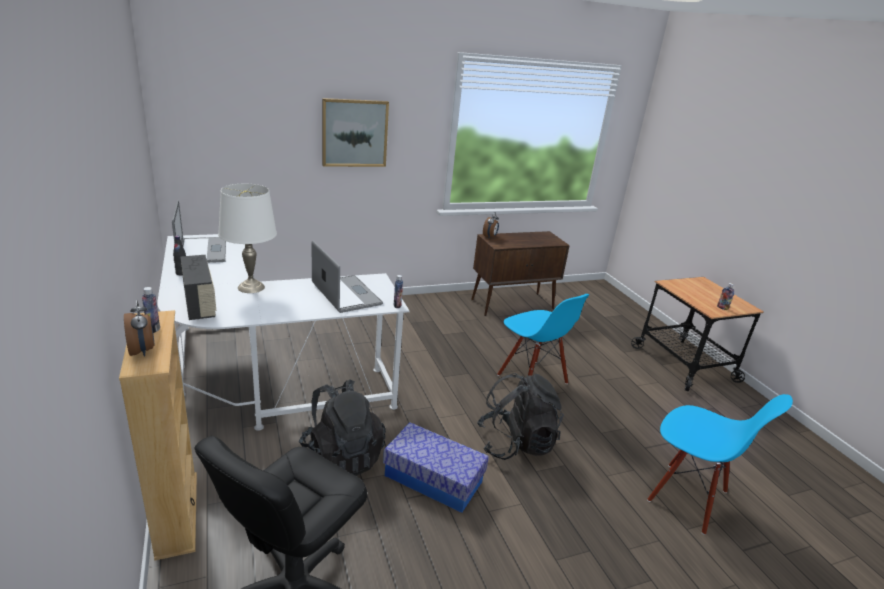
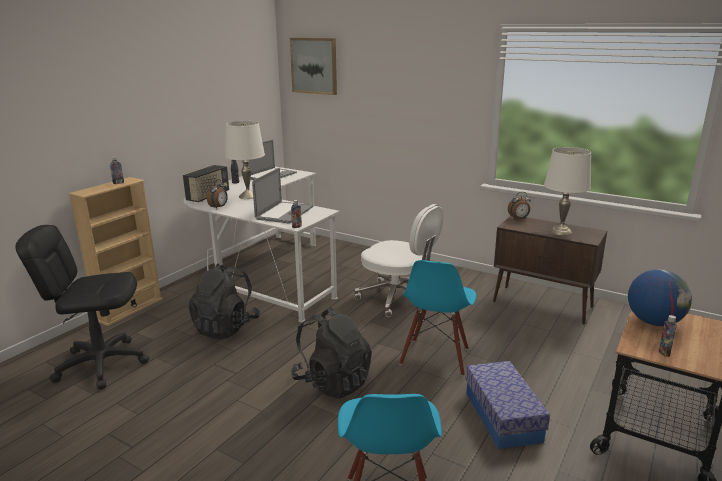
camera: 55 degrees right, 5 degrees down
alarm clock [124,299,155,357] -> alarm clock moved to [207,179,228,209]
picture [322,98,389,167] -> picture moved to [290,38,337,95]
storage box [383,422,489,513] -> storage box moved to [466,361,550,449]
none -> white office chair [354,204,443,317]
none -> white table lamp [544,147,591,235]
none -> globe [628,269,692,326]

